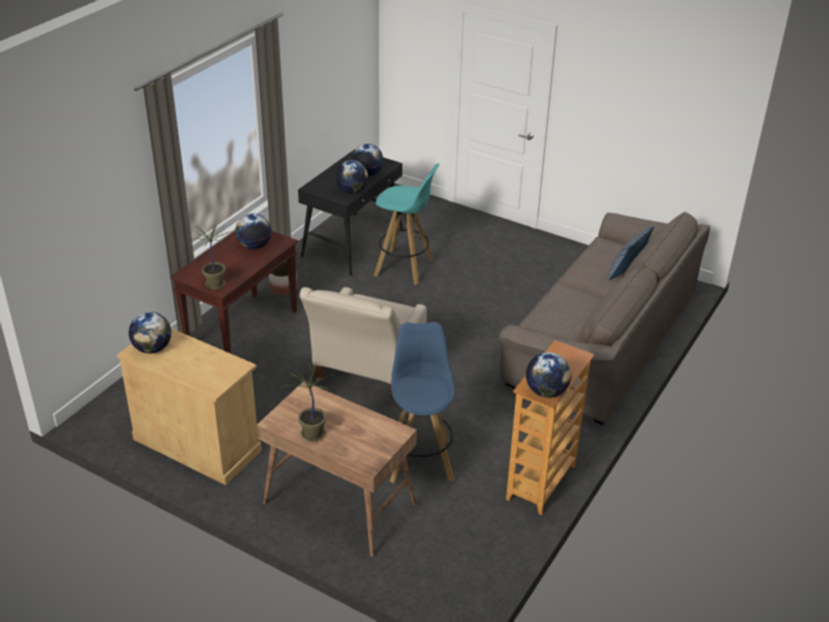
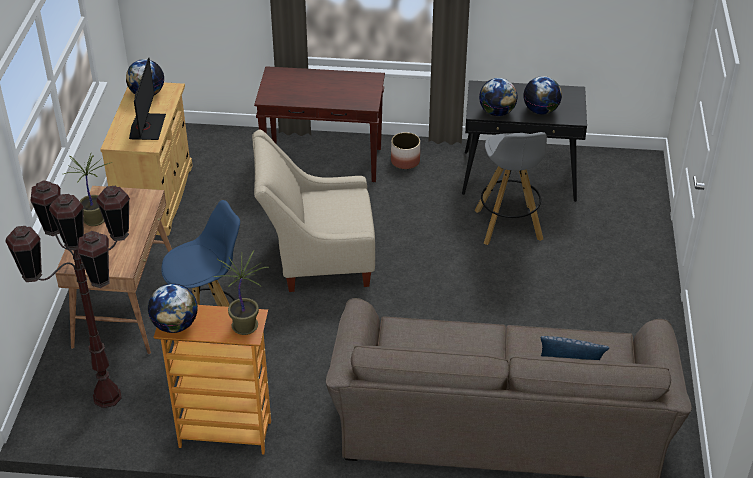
camera: 65 degrees right, 5 degrees up
potted plant [190,223,233,290] -> potted plant moved to [214,251,269,335]
globe [235,214,272,249] -> none
turquoise stool [374,163,439,285] -> grey stool [475,132,547,245]
none -> brown floor lamp [5,180,130,408]
none -> monitor [129,57,166,140]

